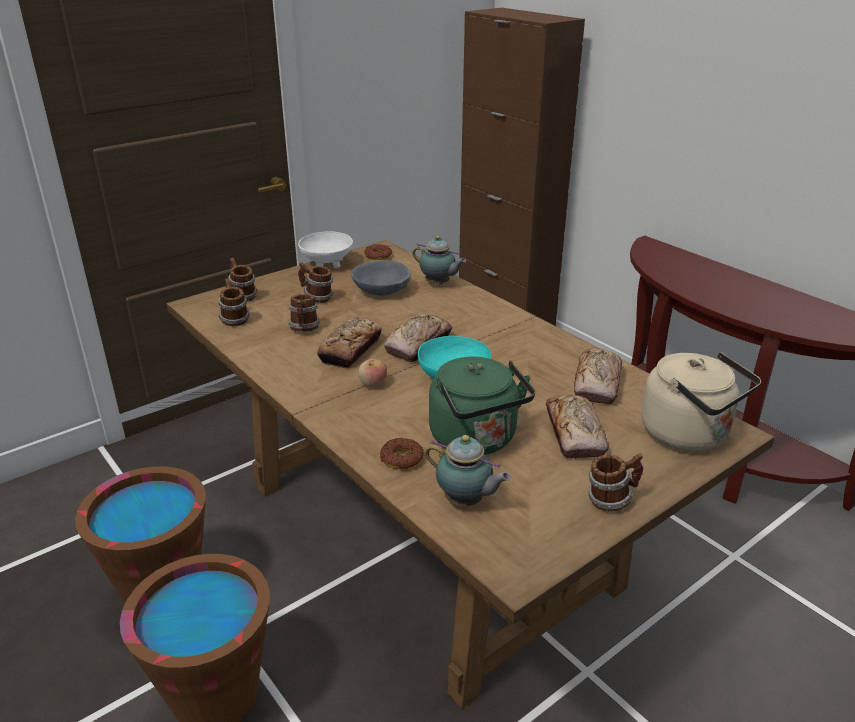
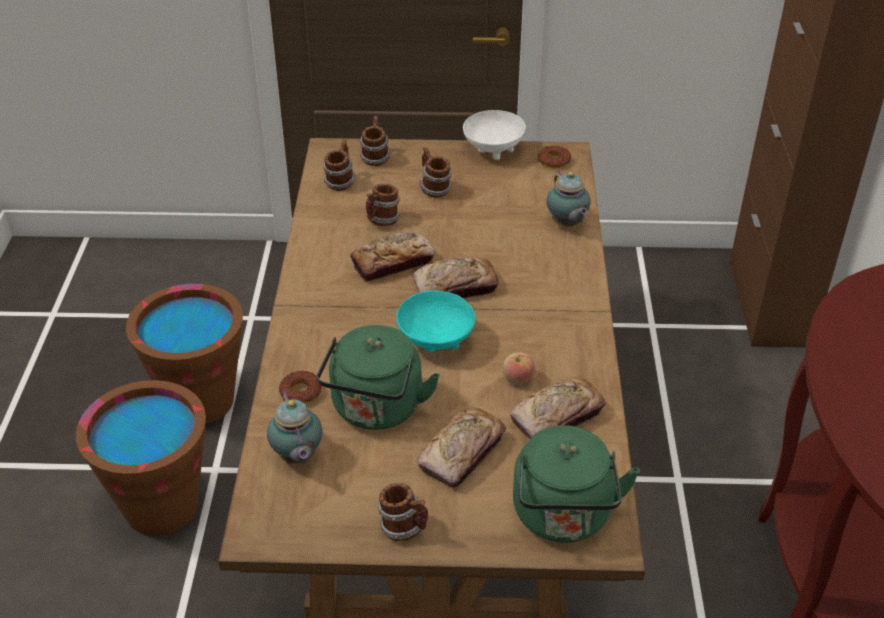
camera: 40 degrees right, 10 degrees up
grey bowl [351,260,411,296] -> none
apple [358,359,387,388] -> apple moved to [503,352,535,384]
beige kettle [641,352,761,451] -> green kettle [513,425,640,543]

